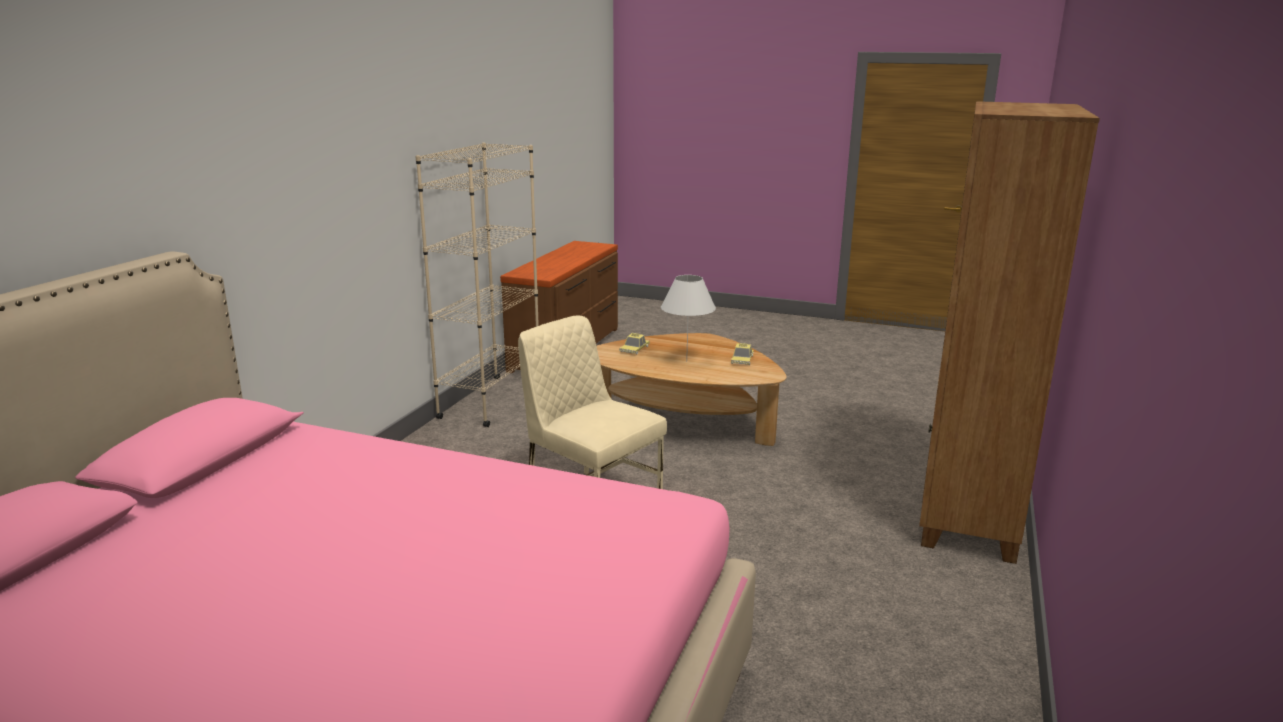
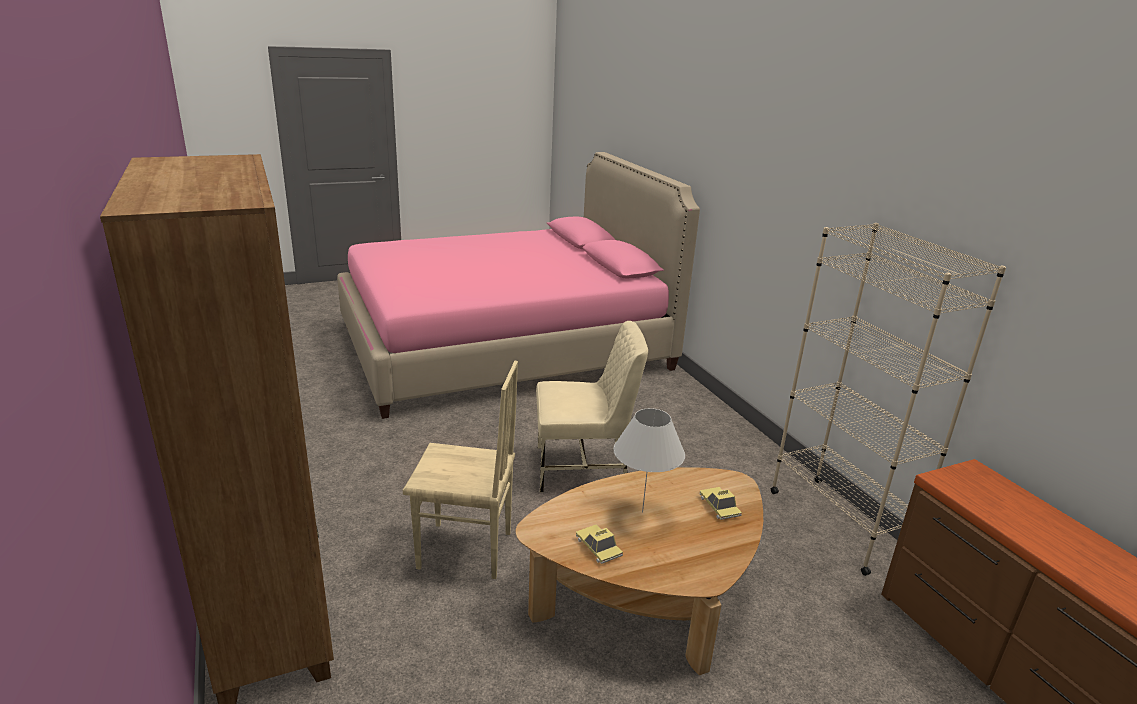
camera: 135 degrees right, 5 degrees up
none -> beige chair [403,361,518,579]

